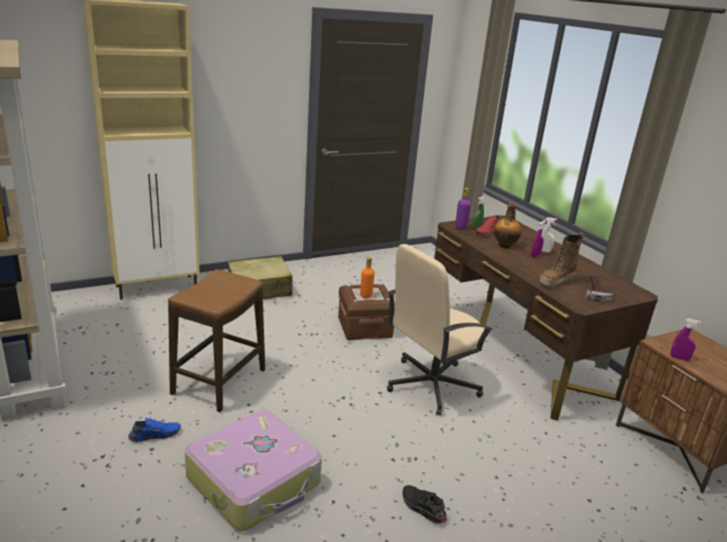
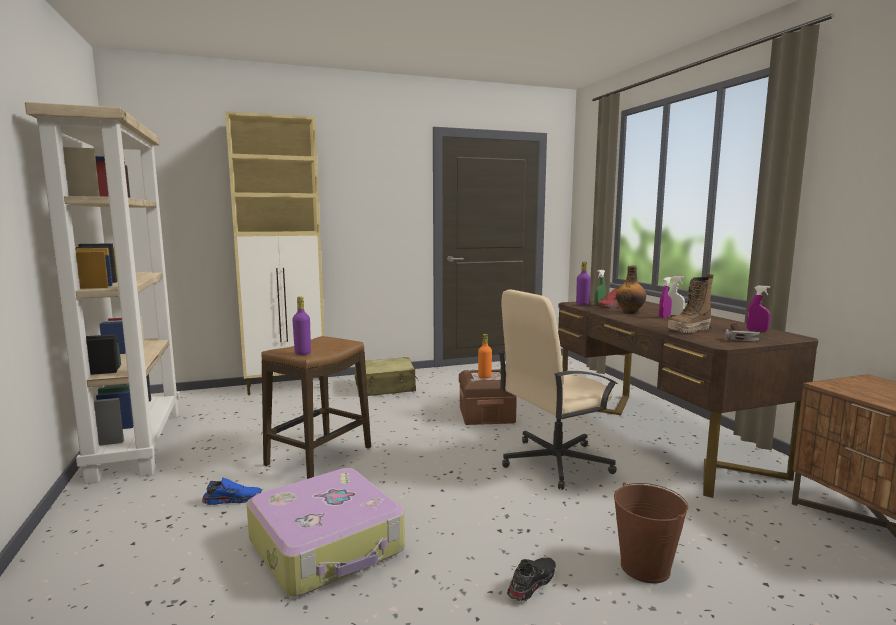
camera: 10 degrees right, 15 degrees down
black shoe [403,485,447,524] -> black shoe turned 75 degrees clockwise [507,558,556,601]
purple spray bottle [670,319,701,361] -> purple spray bottle moved to [747,286,770,332]
none -> purple bottle [292,297,311,355]
none -> brown bucket [614,482,688,583]

